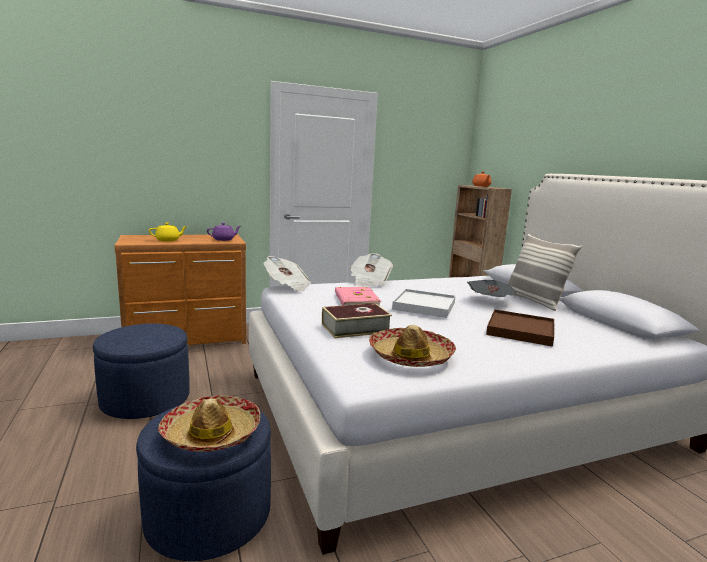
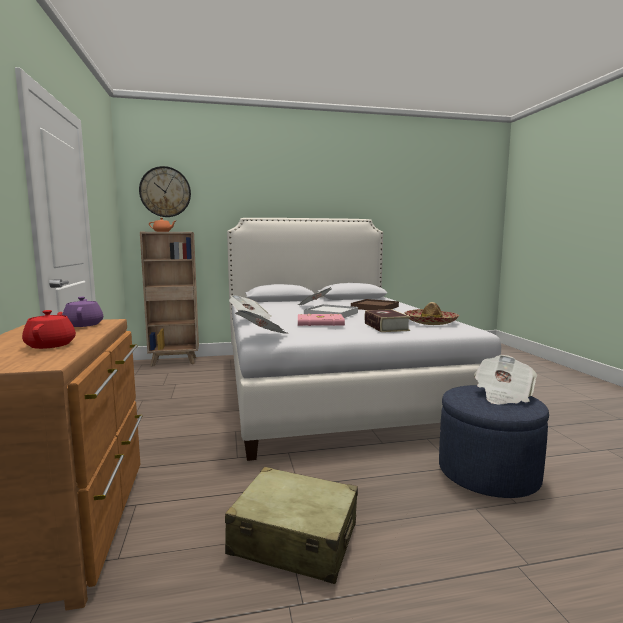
camera: 80 degrees left, 5 degrees down
blue ottoman [93,324,190,419] -> beige suitcase [225,467,358,584]
yellow teapot [149,223,188,241] -> red teapot [22,310,76,349]
hat [158,395,260,452] -> newspaper [474,355,537,405]
pillow [508,234,582,311] -> none
none -> wall clock [139,166,191,217]

